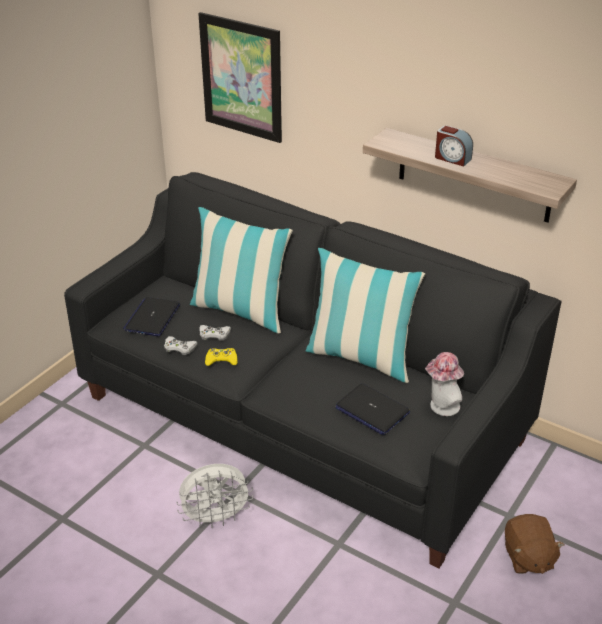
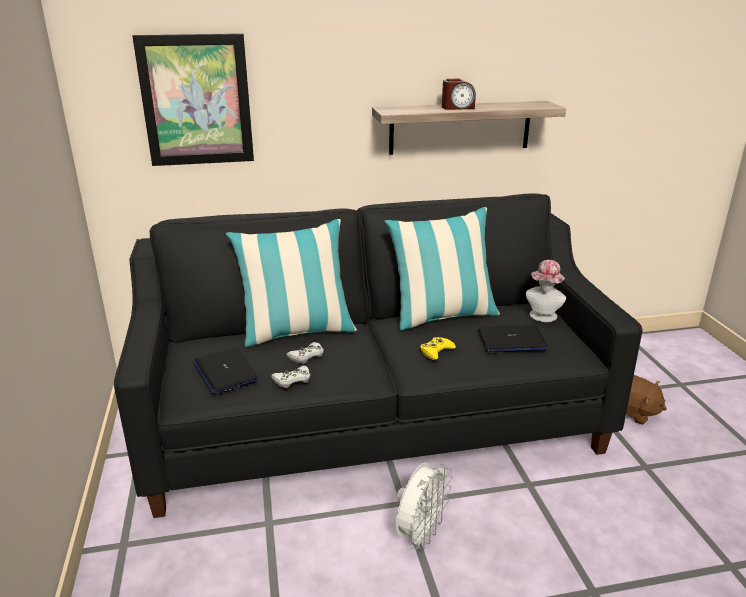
camera: 45 degrees left, 10 degrees down
yellow game controller [205,348,238,366] -> yellow game controller moved to [420,337,456,360]

